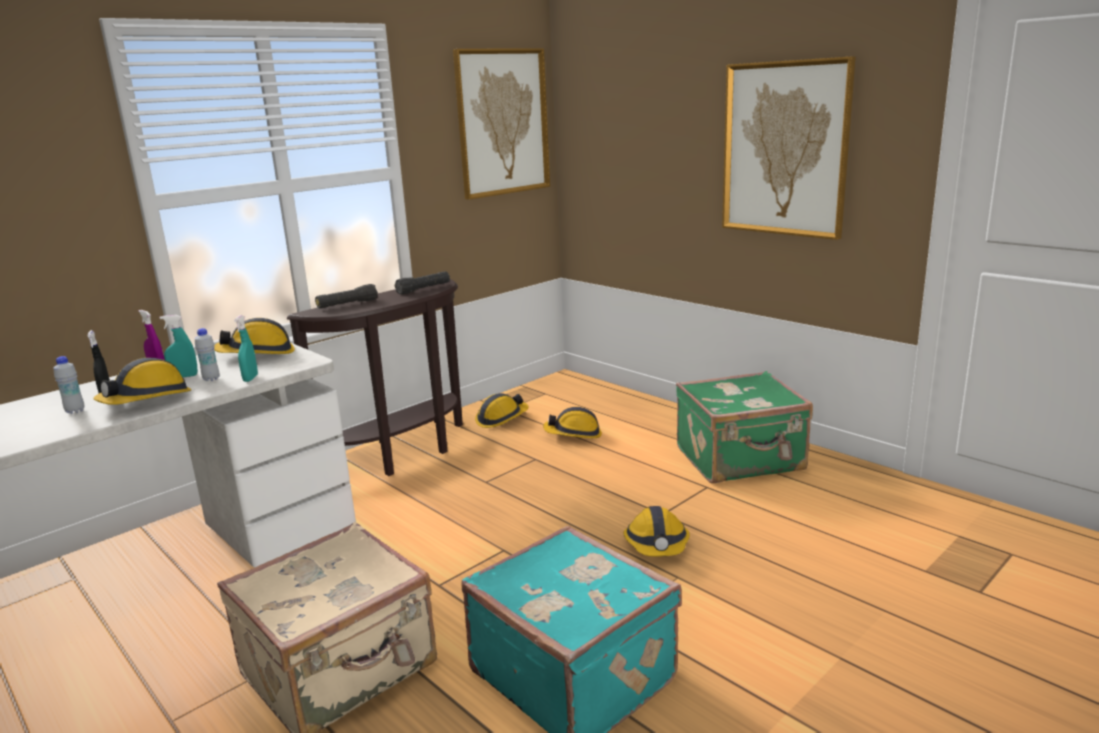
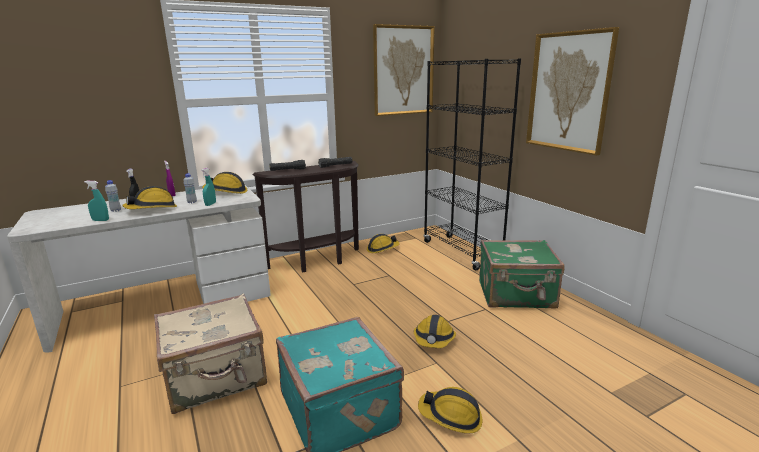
camera: 15 degrees right, 0 degrees up
turquoise spray bottle [160,315,197,377] -> turquoise spray bottle moved to [84,181,109,221]
hard hat [543,407,602,438] -> hard hat moved to [418,387,482,434]
none -> black bookcase [423,58,521,270]

